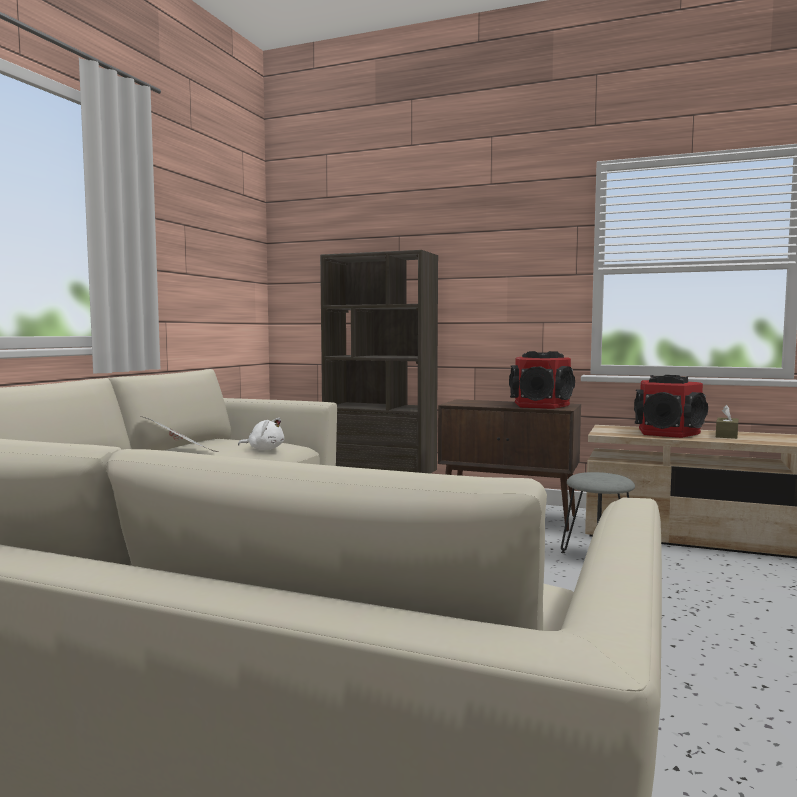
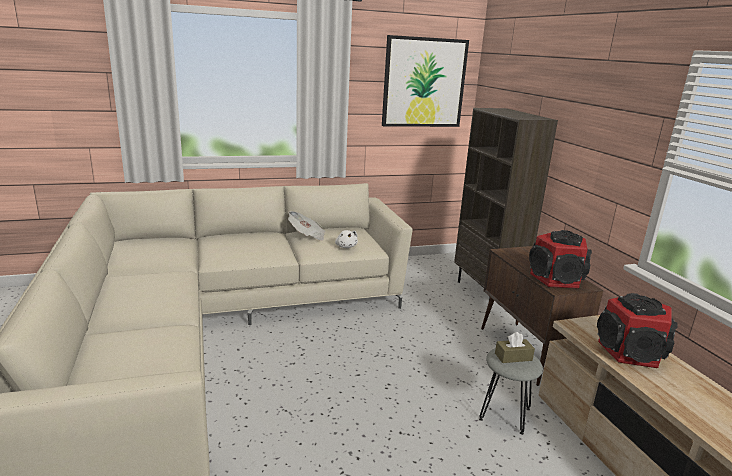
camera: 50 degrees right, 15 degrees up
brown tissue box [716,405,738,439] -> brown tissue box moved to [495,332,535,363]
none -> picture [382,35,469,127]

